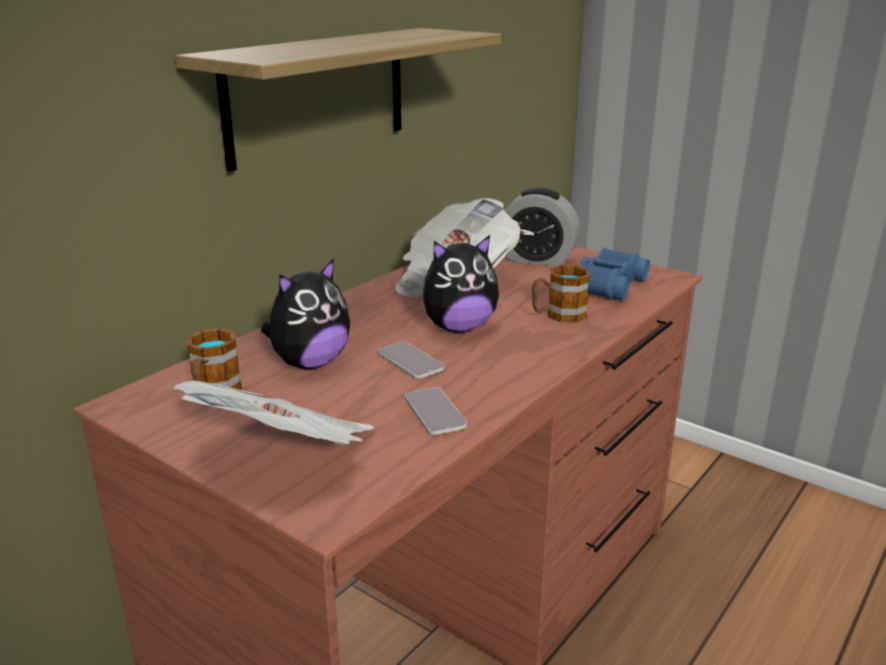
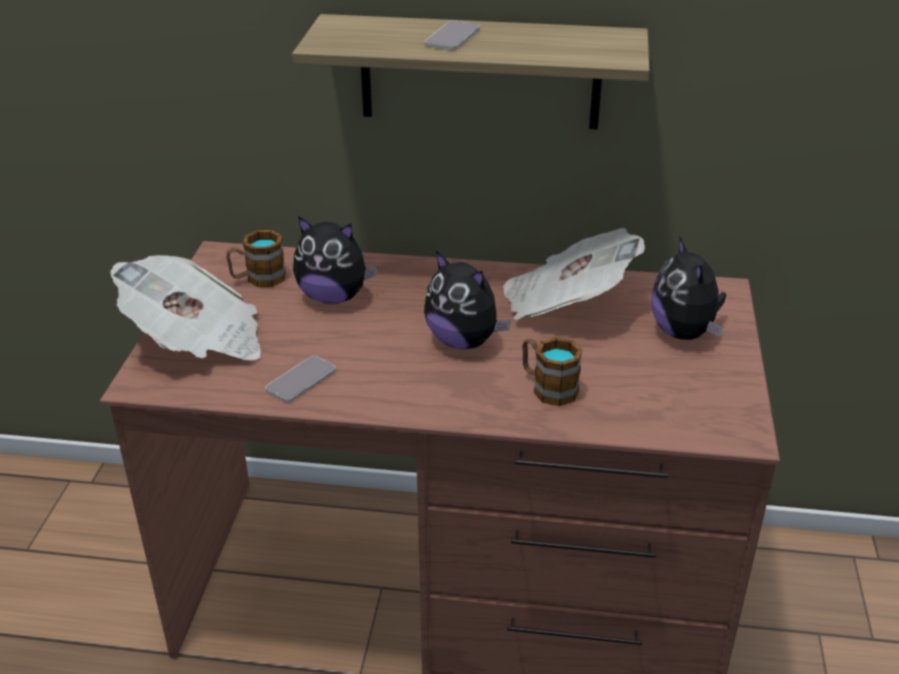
camera: 60 degrees right, 10 degrees up
phone [378,341,444,379] -> phone moved to [424,21,480,50]
alarm clock [504,188,580,266] -> plush toy [651,235,726,340]
blue binoculars [580,248,650,300] -> none

